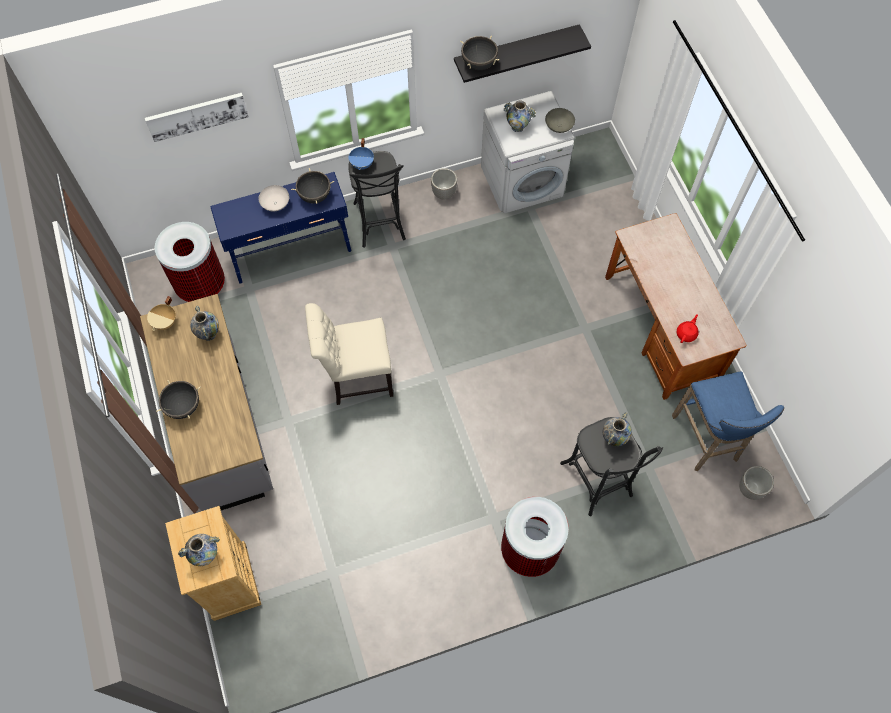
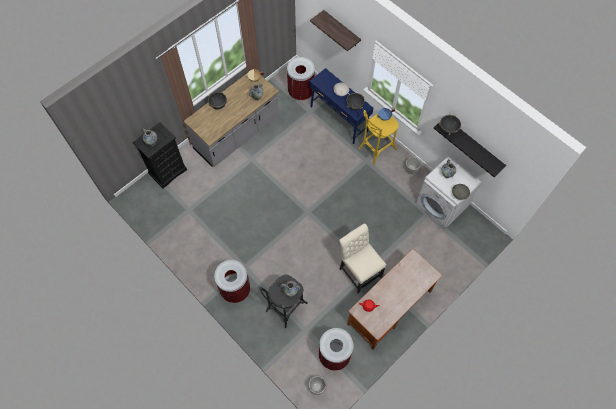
camera: 65 degrees right, 0 degrees up
picture [145,93,249,142] -> shelf [310,10,361,51]
beige dresser [165,506,261,621] -> black dresser [133,122,187,188]
beige chair [305,303,393,405] -> beige chair moved to [339,223,387,294]
black stool [348,151,406,248] -> yellow stool [359,110,399,165]
blue stool [672,371,784,471] -> trash can [319,328,354,371]

